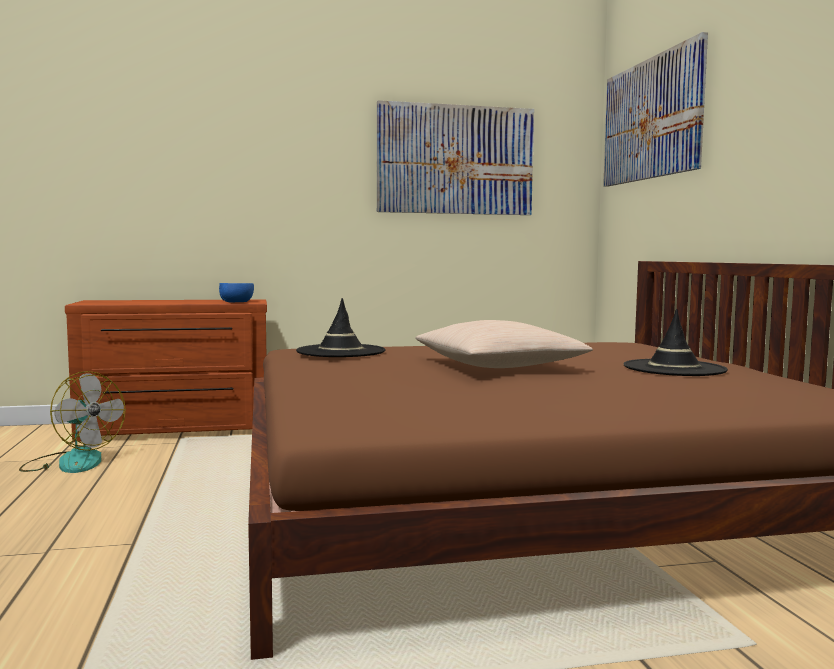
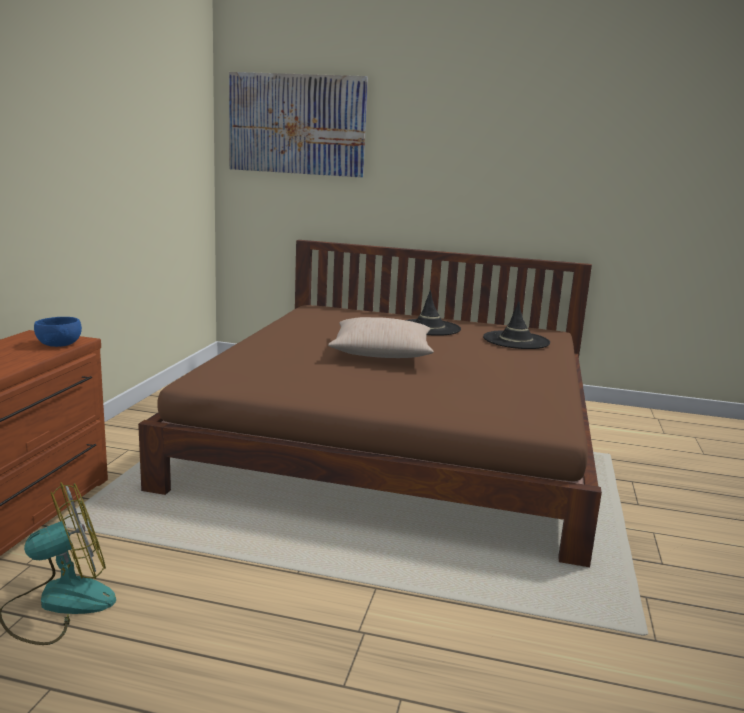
camera: 65 degrees left, 10 degrees up
black hat [296,298,385,357] -> black hat moved to [483,301,550,349]
picture [377,100,534,215] -> none

